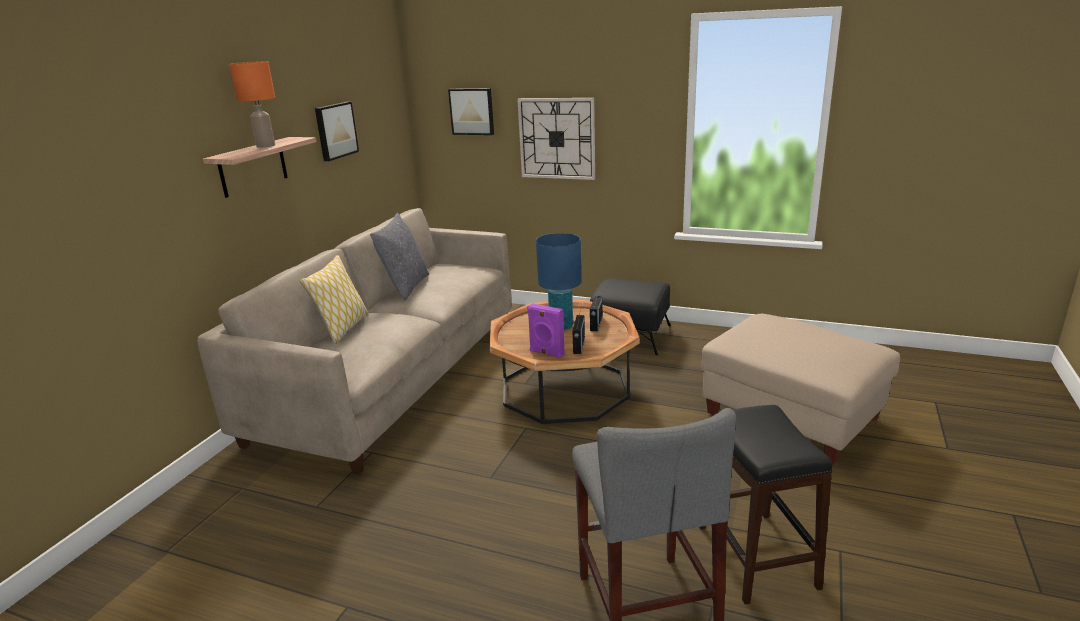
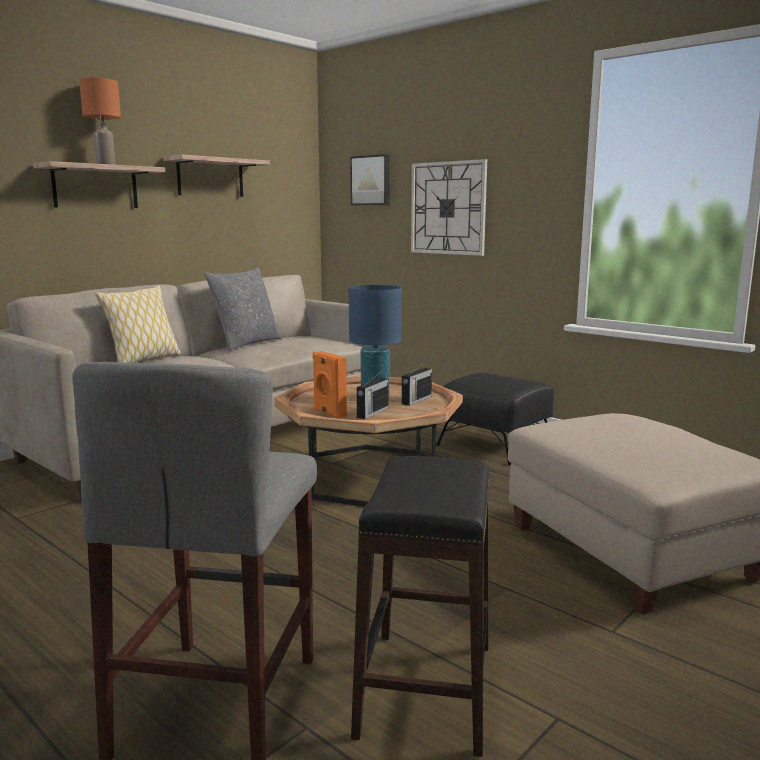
camera: 20 degrees right, 10 degrees down
picture [315,102,359,161] -> shelf [164,154,270,197]
purple speaker [527,303,565,358] -> orange speaker [312,351,347,419]

